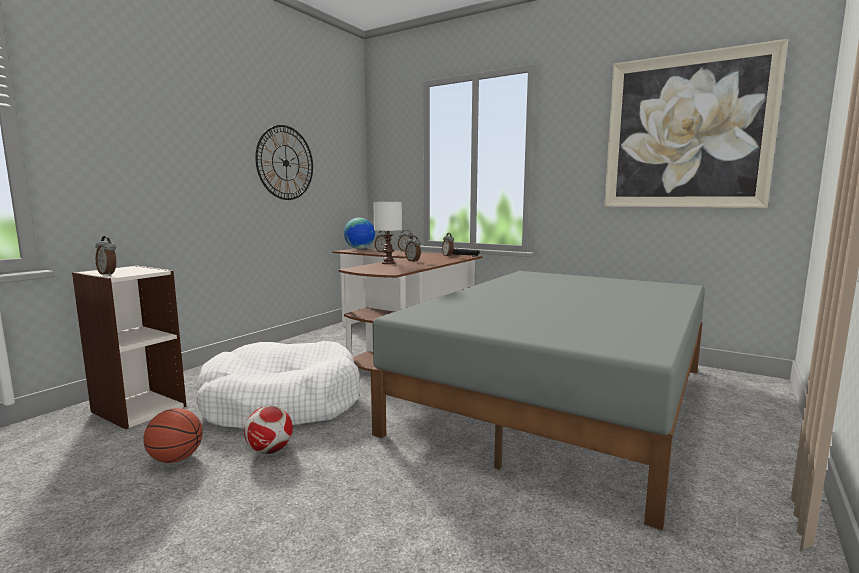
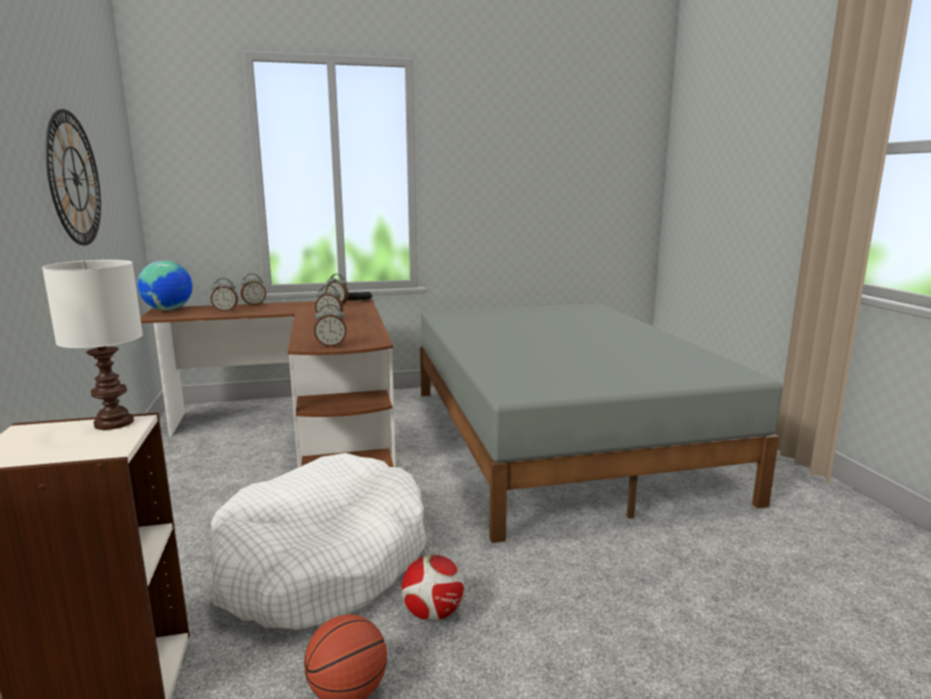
camera: 45 degrees left, 5 degrees up
alarm clock [95,236,116,276] -> alarm clock moved to [314,304,347,347]
white table lamp [373,202,402,264] -> white table lamp moved to [42,260,143,430]
picture [604,39,788,208] -> none

